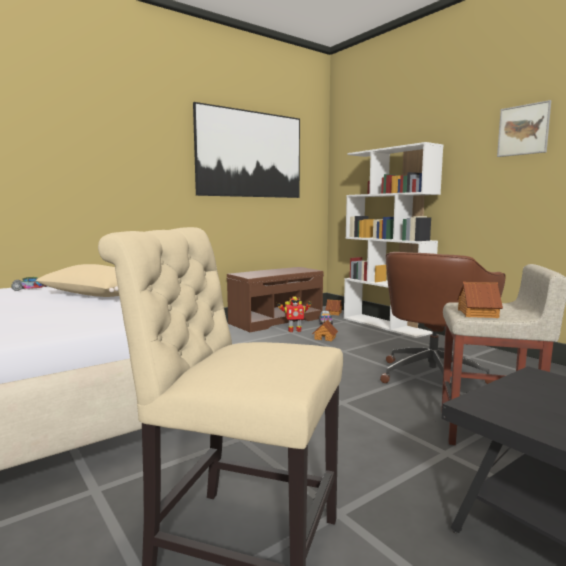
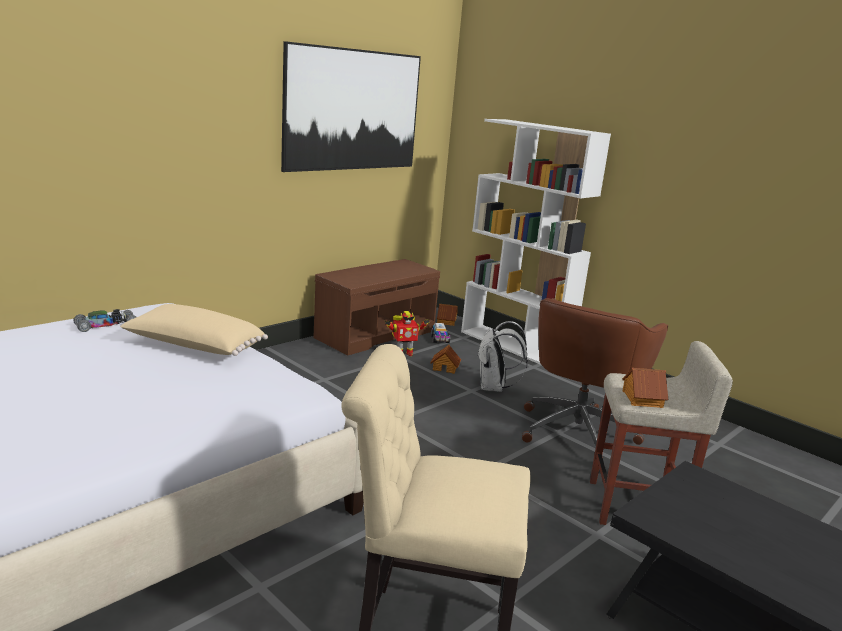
camera: 10 degrees left, 10 degrees up
picture [497,100,551,157] -> none
none -> white backpack [477,321,528,392]

